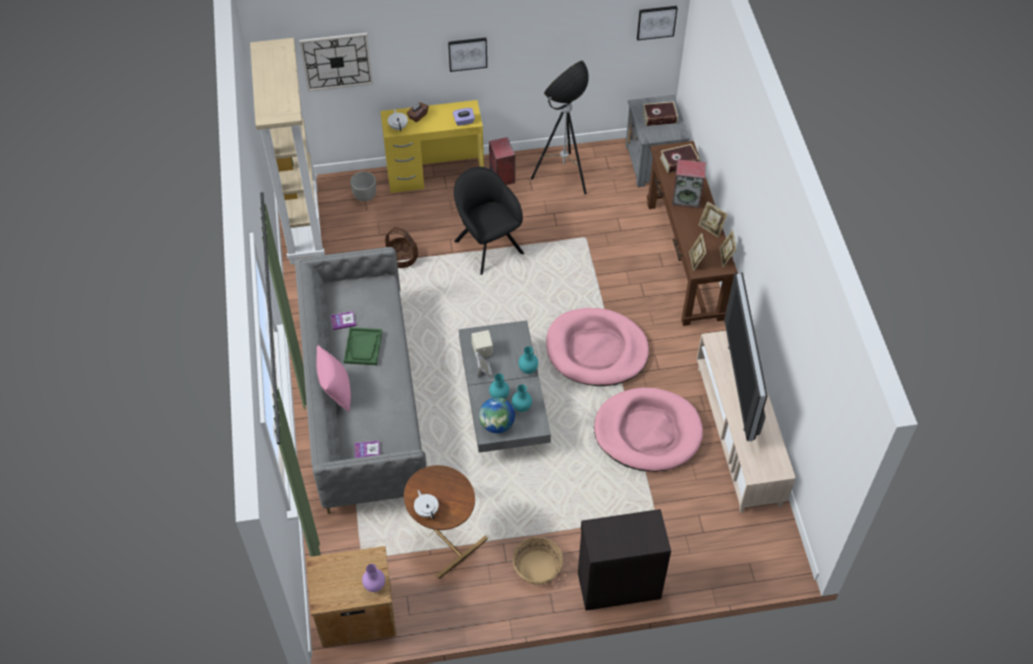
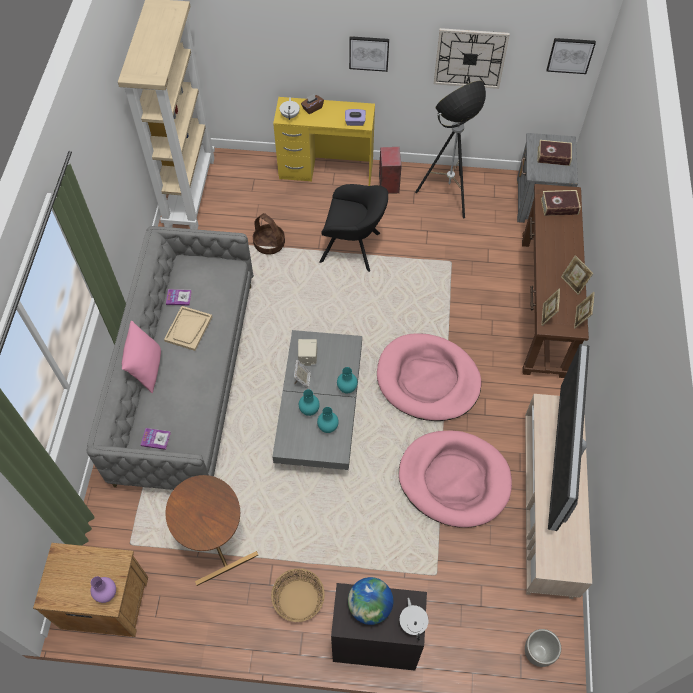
camera: 15 degrees right, 5 degrees up
wall clock [299,33,373,92] -> wall clock moved to [434,28,510,89]
green tray [344,327,382,365] -> beige tray [164,306,212,351]
planter [350,171,376,201] -> planter moved to [525,629,561,667]
white teapot [414,490,439,520] -> white teapot moved to [400,598,429,641]
black armchair [454,167,524,275] -> black armchair turned 120 degrees clockwise [319,184,388,272]
globe [479,397,515,433] -> globe moved to [348,577,393,625]
speaker [672,159,706,208] -> none

